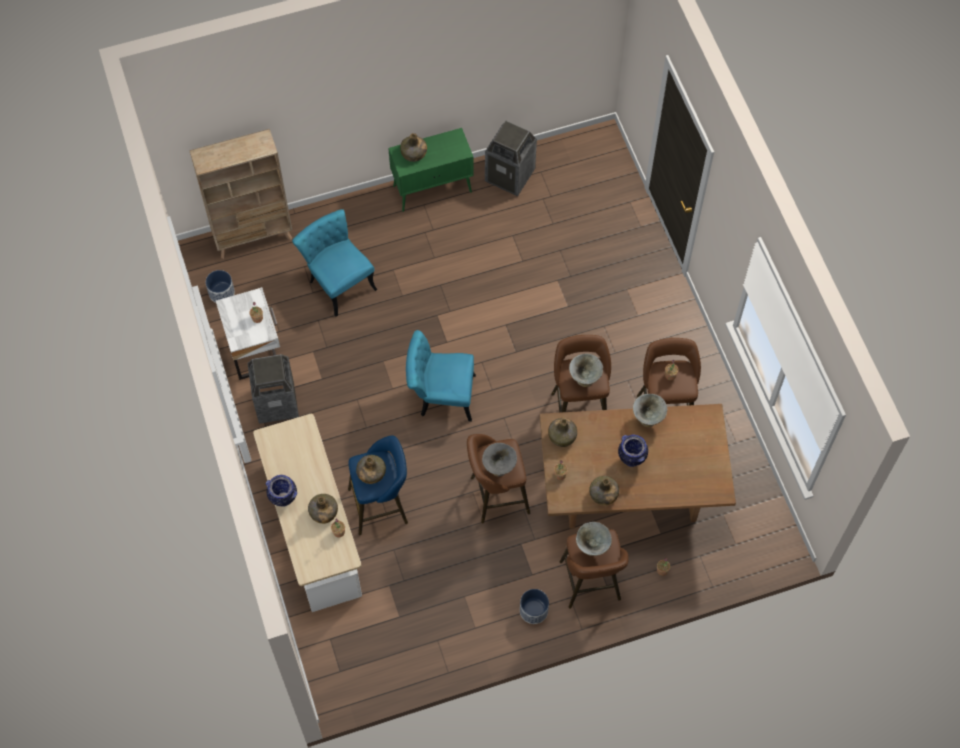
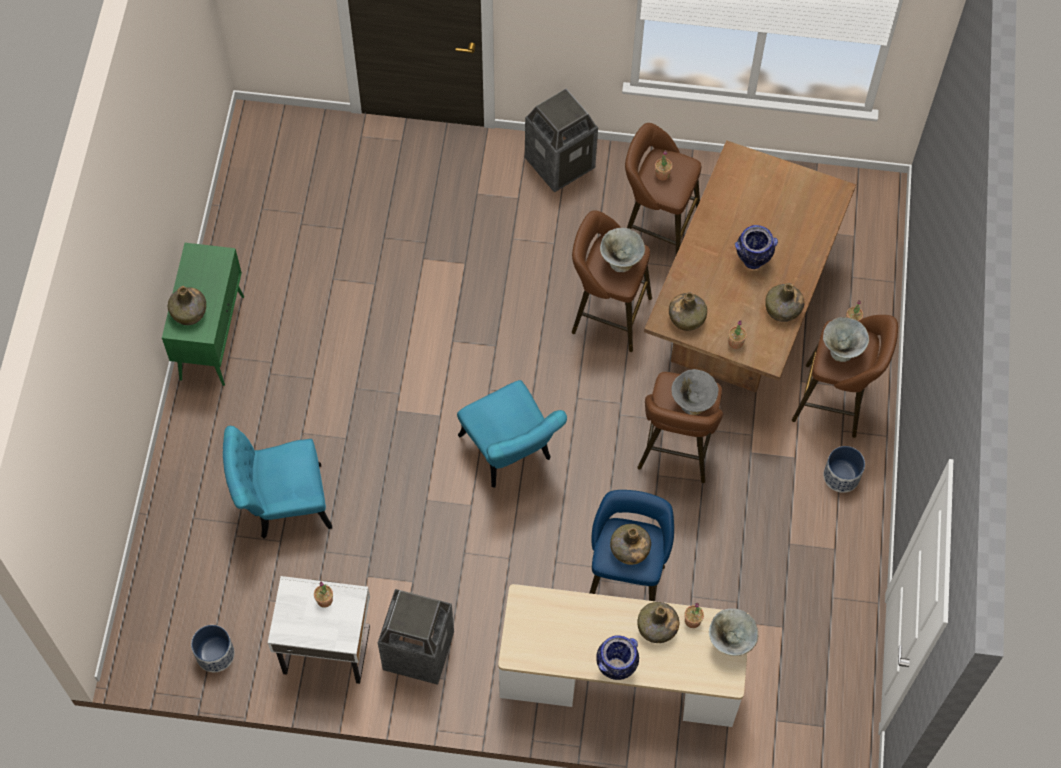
camera: 65 degrees left, 0 degrees up
beige bookcase [190,129,292,259] -> none
turquoise chair [406,330,476,422] -> turquoise chair turned 60 degrees counterclockwise [457,380,567,488]
trash can [485,121,537,196] -> trash can moved to [525,88,598,193]
grey bowl [633,394,668,427] -> grey bowl moved to [709,608,758,656]

